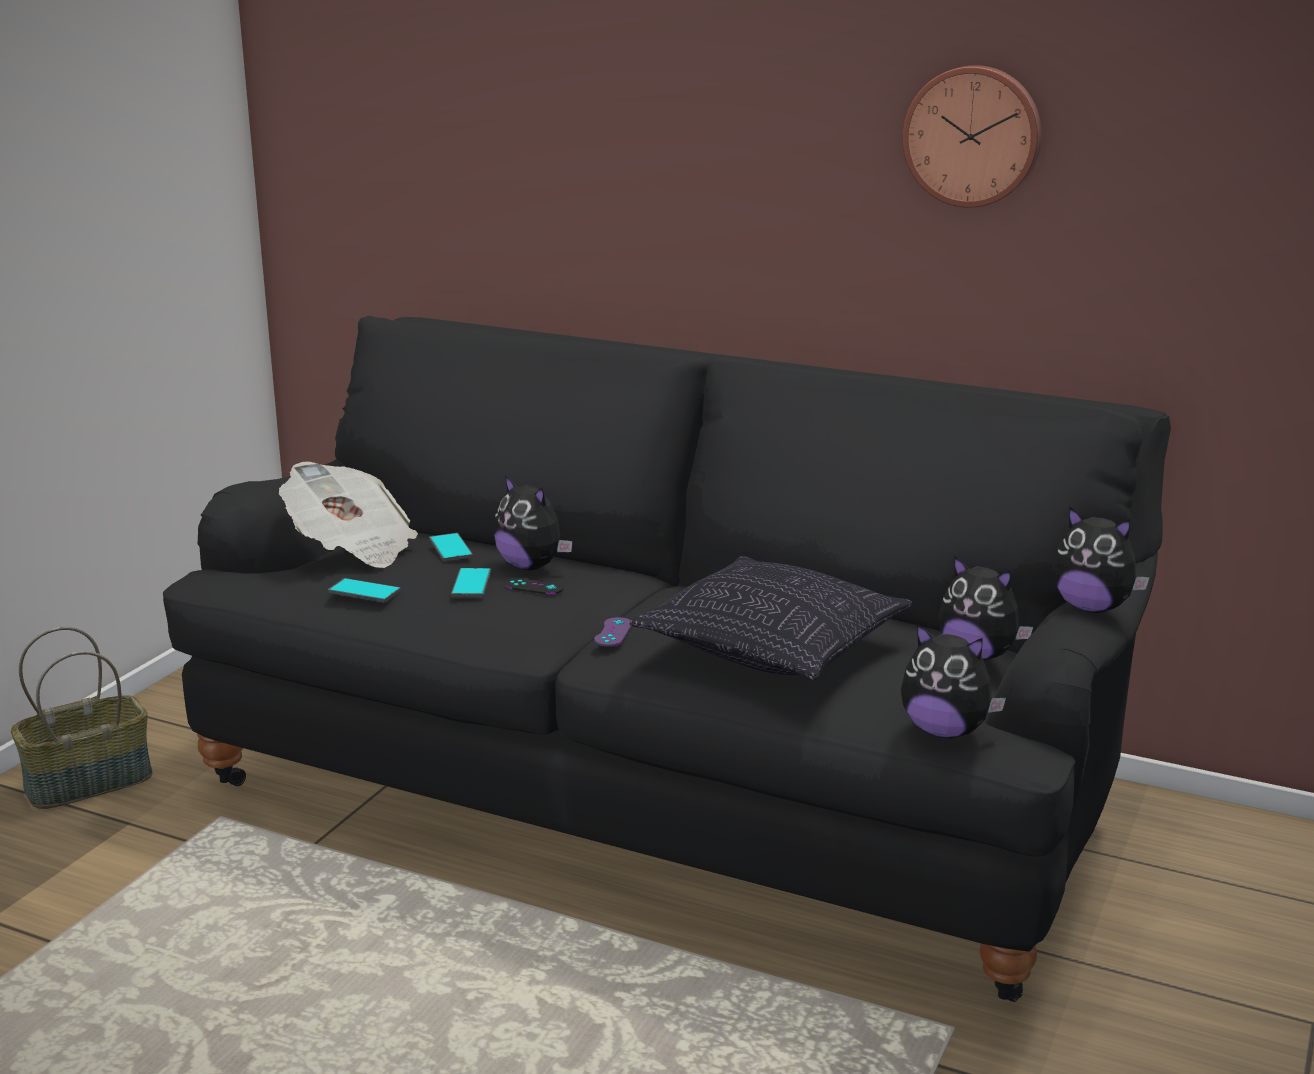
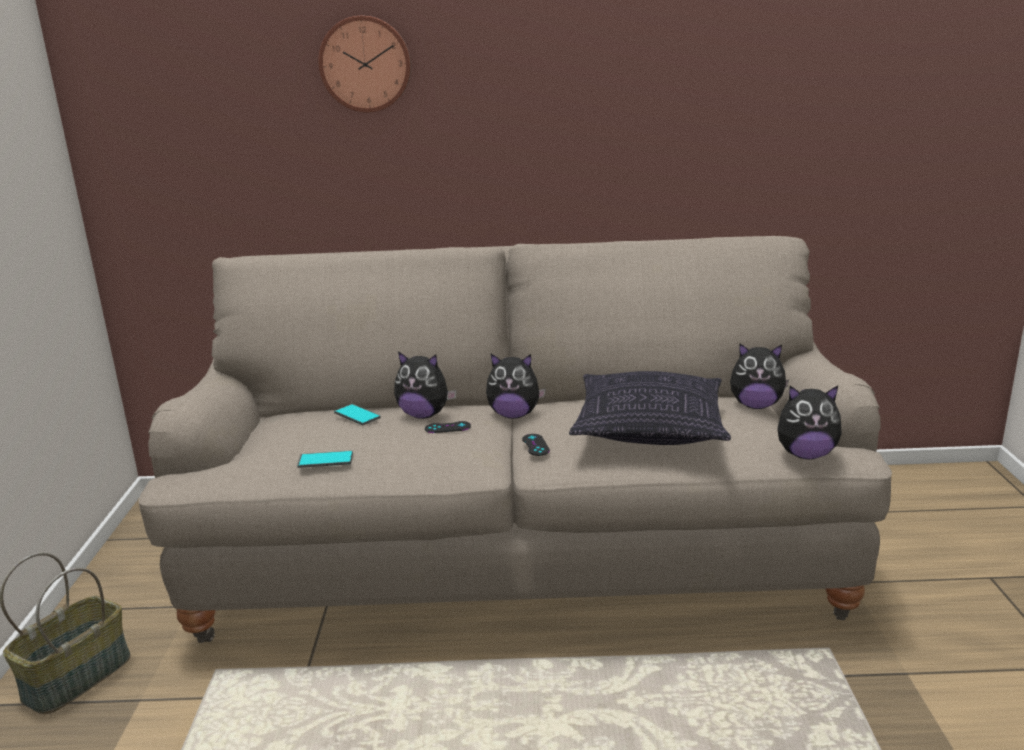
camera: 25 degrees left, 0 degrees up
black sofa [163,316,1171,1002] -> beige sofa [138,236,892,643]
newspaper [279,461,418,568] -> none
phone [451,568,491,597] -> none
purple game controller [594,617,631,647] -> black game controller [522,434,550,456]
wall clock [902,65,1042,208] -> wall clock moved to [318,16,411,113]
plush toy [1052,506,1150,613] -> plush toy moved to [486,354,546,419]

